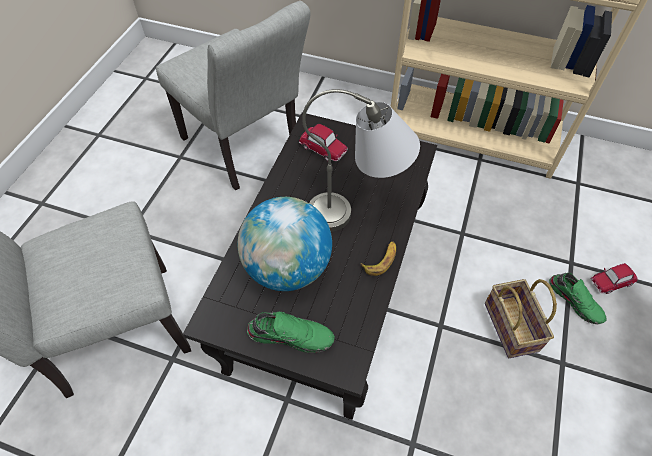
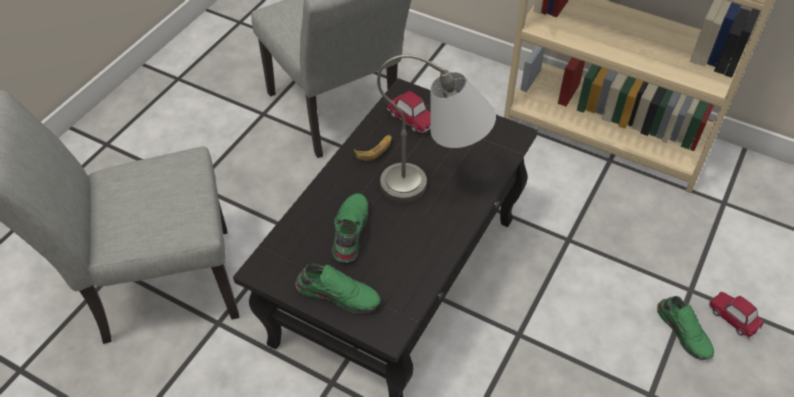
camera: 10 degrees right, 5 degrees down
globe [238,197,332,291] -> green shoe [332,193,368,262]
banana [361,241,396,276] -> banana moved to [353,135,392,161]
basket [485,279,557,358] -> none
toy car [591,263,638,294] -> toy car turned 60 degrees clockwise [709,292,764,339]

